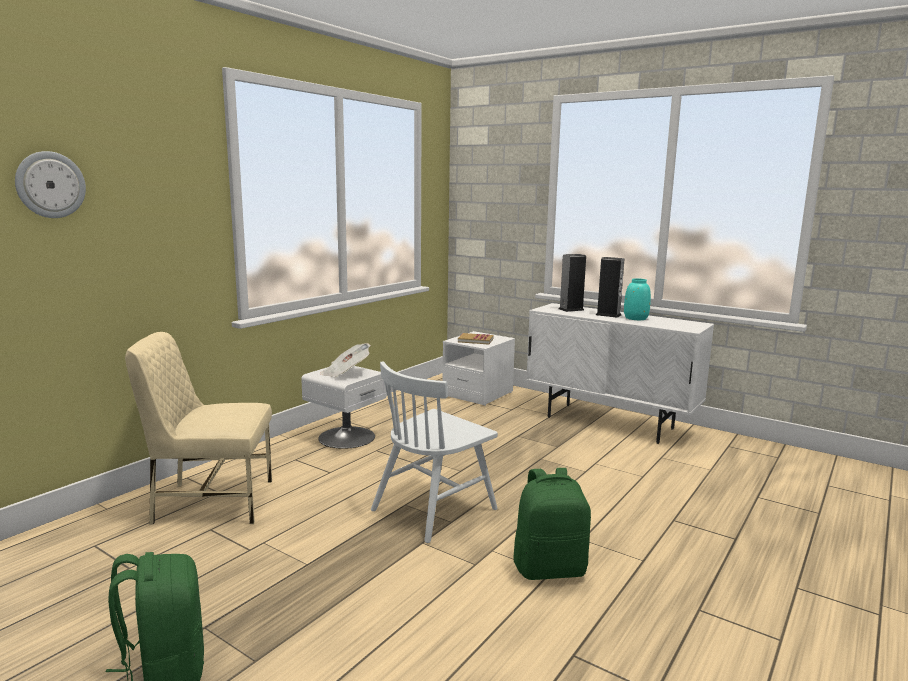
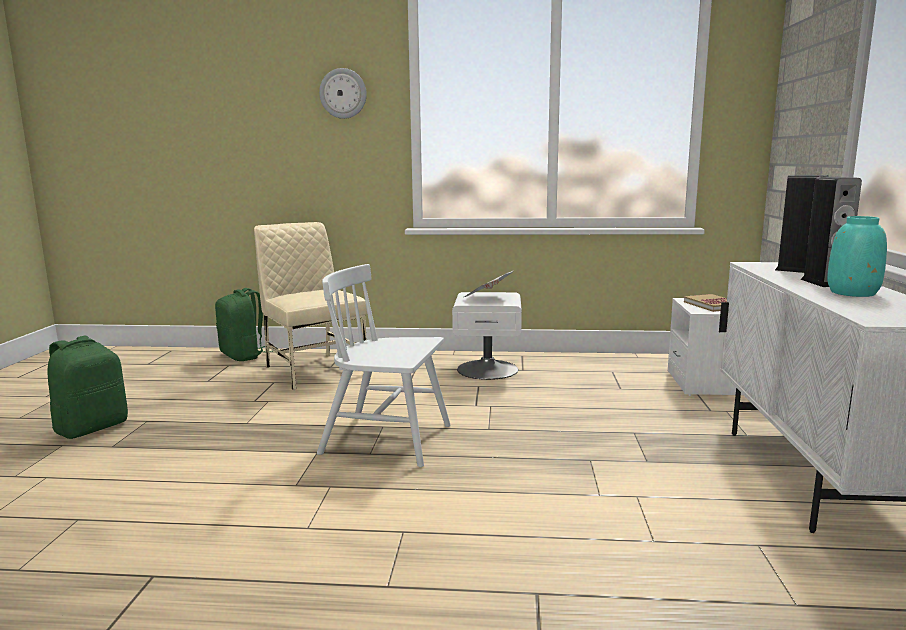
camera: 60 degrees right, 0 degrees up
wall clock [15,151,86,218] -> wall clock moved to [319,68,367,119]
green backpack [513,468,591,580] -> green backpack moved to [215,288,274,361]

